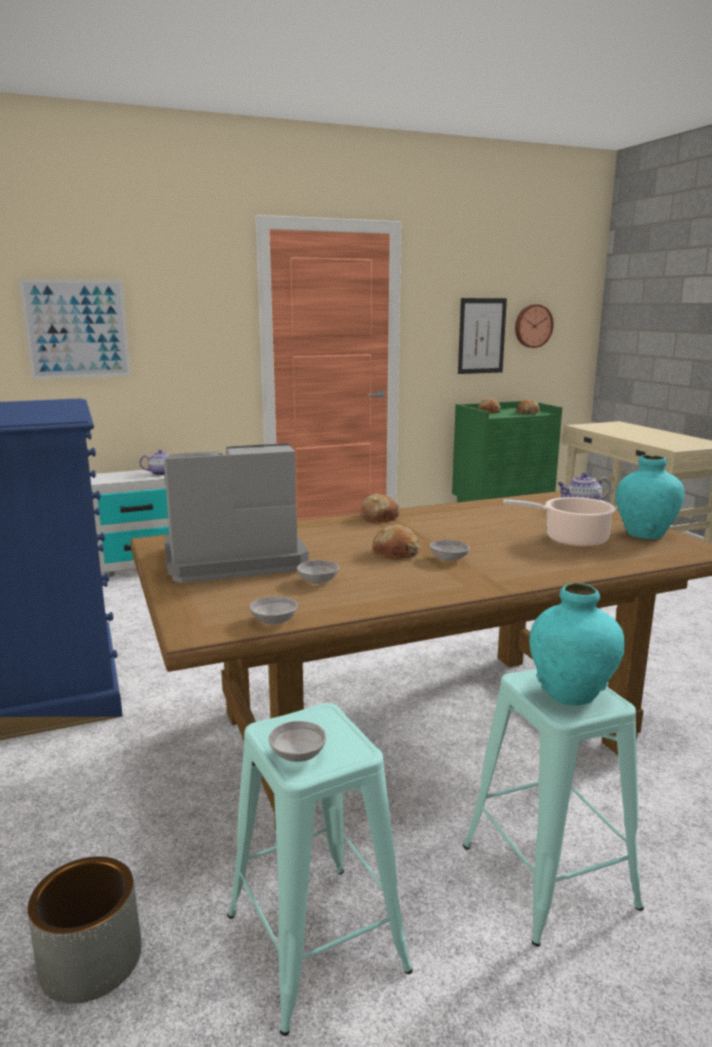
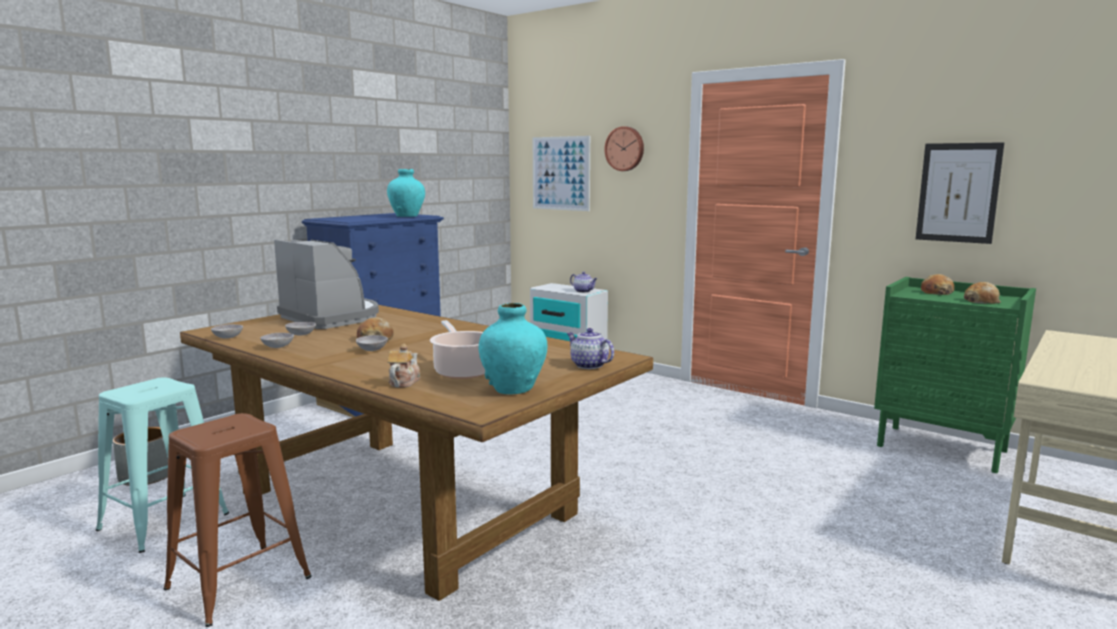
camera: 60 degrees right, 5 degrees down
grey bowl [269,721,326,762] -> grey bowl moved to [260,333,294,348]
bread [359,494,399,523] -> none
turquoise stool [463,669,644,947] -> brown stool [164,413,312,627]
wall clock [515,304,554,348] -> wall clock moved to [604,126,644,171]
turquoise vase [529,583,625,705] -> turquoise vase moved to [387,169,425,217]
none -> teapot [387,344,420,388]

